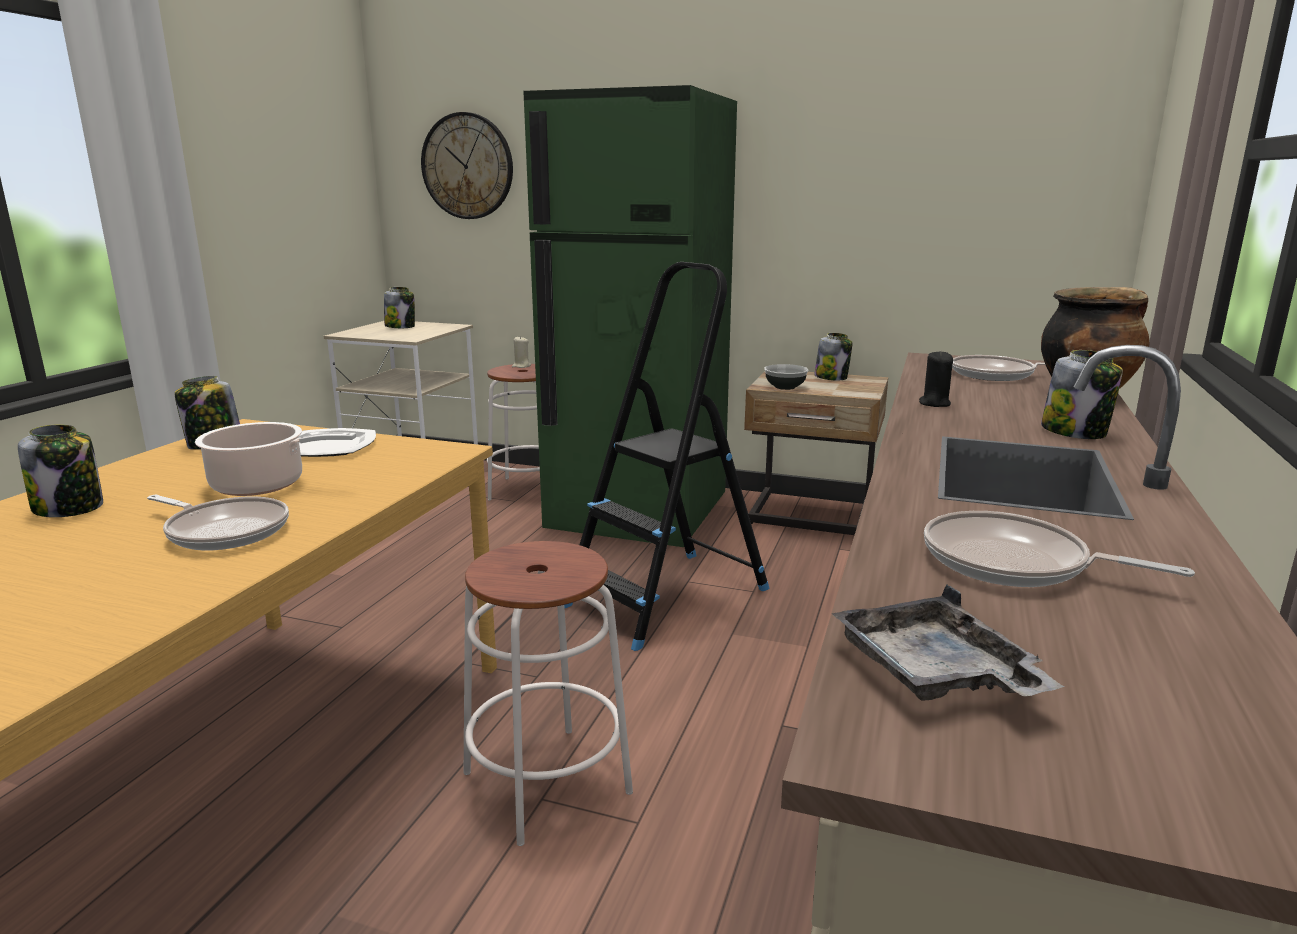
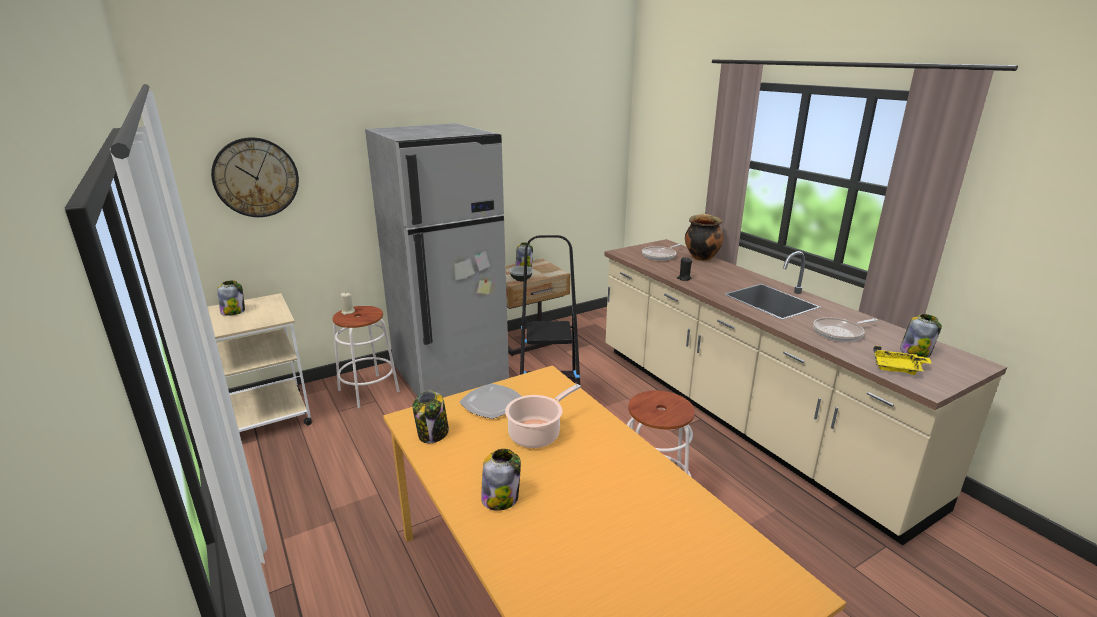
camera: 50 degrees left, 5 degrees up
frying pan [147,495,289,550] -> none
green fridge [523,85,737,547] -> grey fridge [365,123,509,398]
grey tray [831,585,1064,700] -> yellow tray [873,346,932,375]
jar [1041,350,1123,439] -> jar moved to [900,314,942,358]

